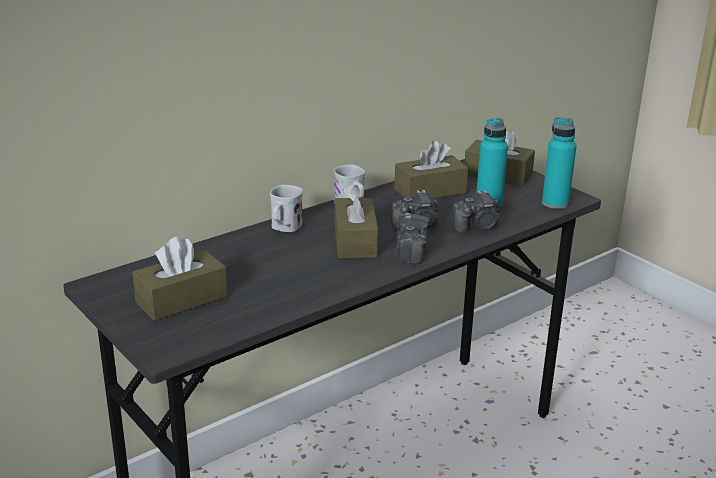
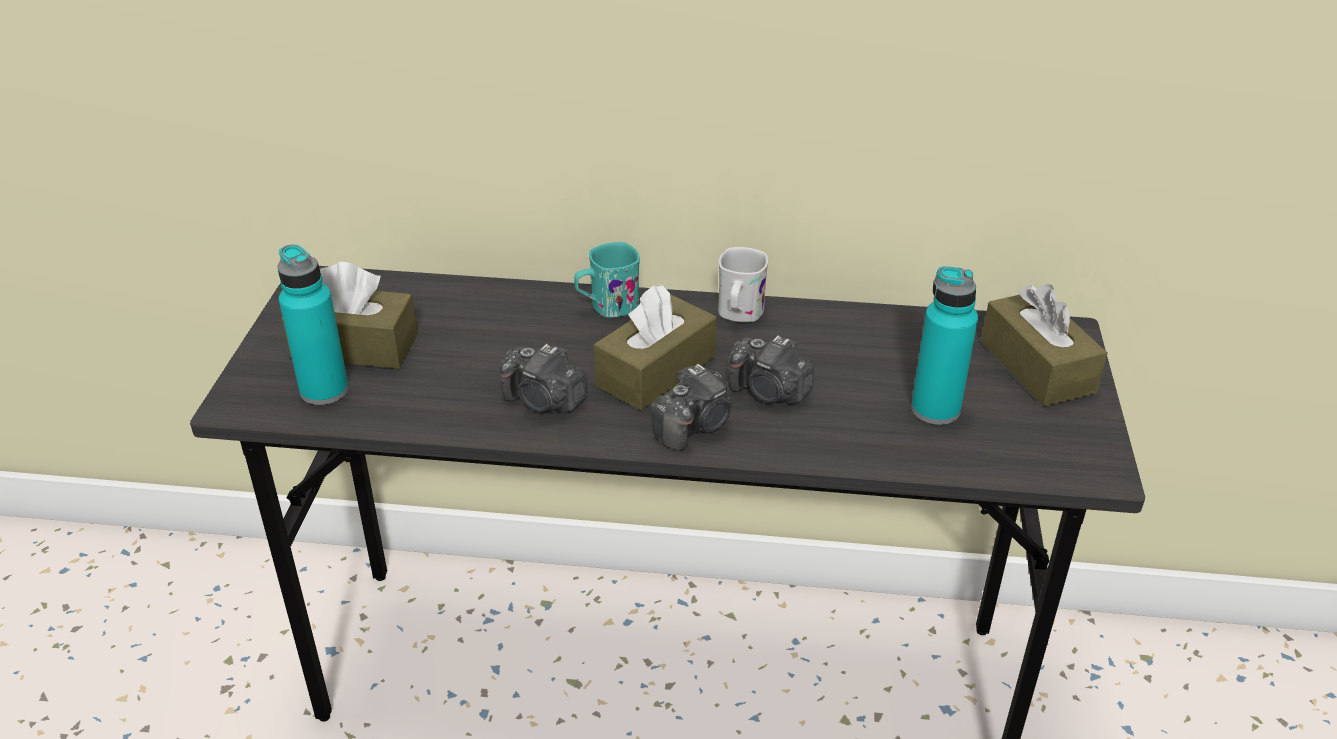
camera: 45 degrees right, 10 degrees up
white mug [270,185,303,232] -> turquoise mug [574,242,640,318]
brown tissue box [394,140,468,198] -> none
camera [452,190,500,234] -> camera moved to [500,344,587,413]
turquoise bottle [542,117,577,209] -> turquoise bottle moved to [277,244,349,405]

